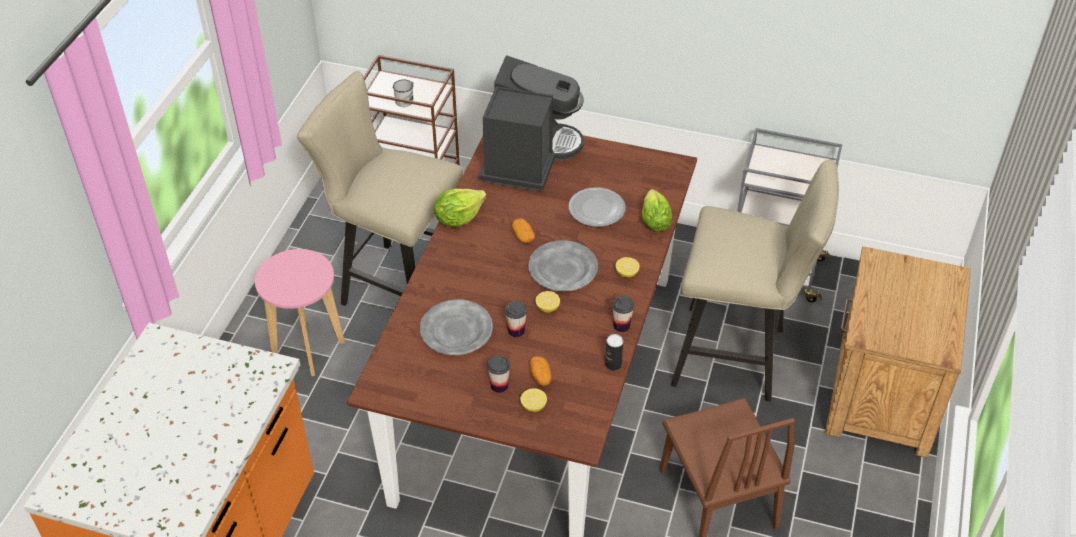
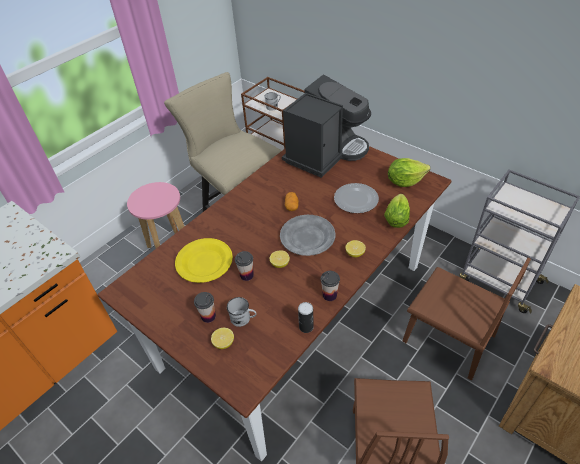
camera: 25 degrees right, 0 degrees up
grey plate [420,300,493,355] -> yellow plate [175,238,233,283]
lettuce [434,189,486,227] -> lettuce moved to [388,158,430,187]
potato [530,356,551,386] -> white mug [227,297,257,327]
beige stool [671,160,839,401] -> brown chair [403,258,531,380]

